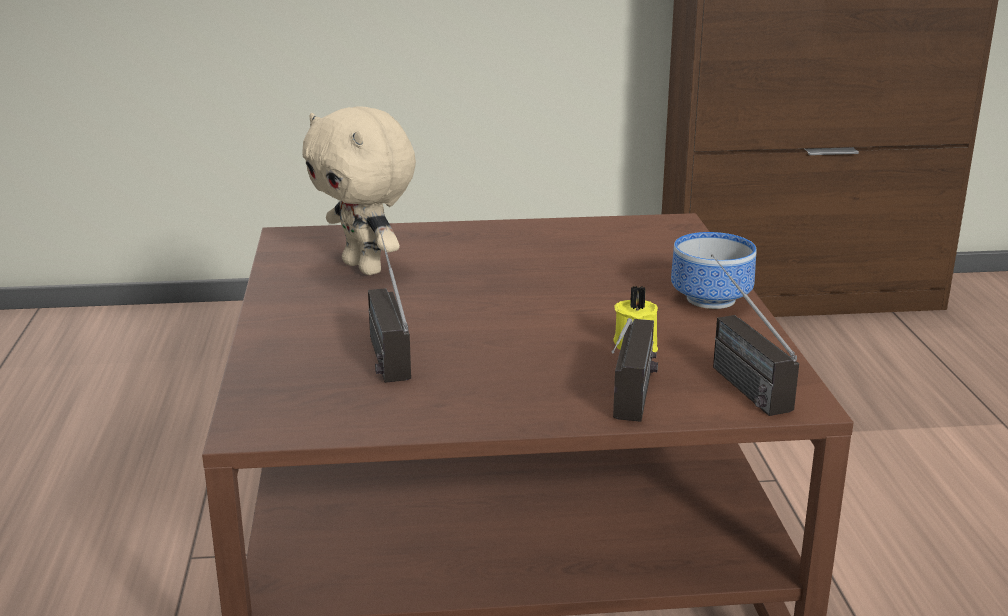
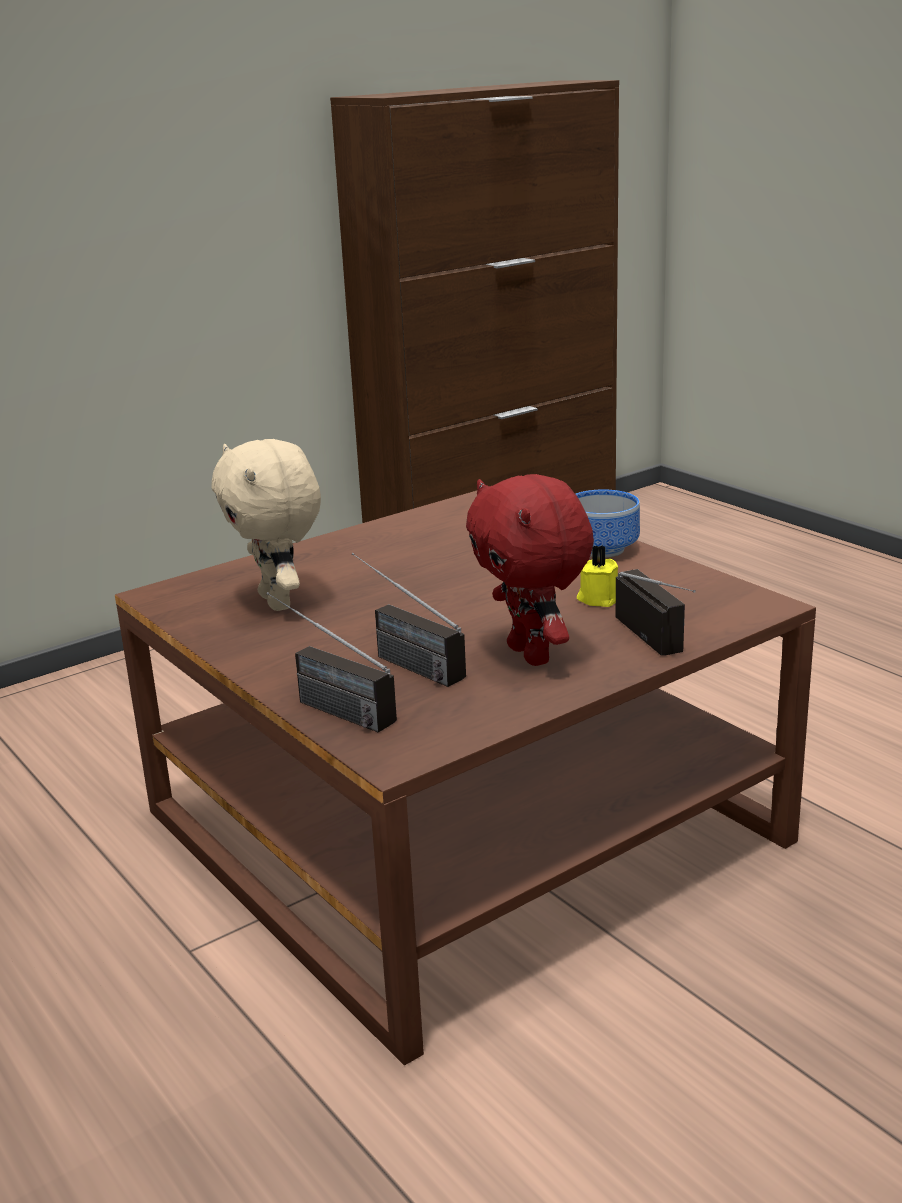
camera: 30 degrees left, 0 degrees up
beige plush toy [302,106,416,275] -> beige plush toy turned 45 degrees clockwise [211,439,321,611]
radio [711,254,799,416] -> radio moved to [266,592,397,733]
none -> red plush toy [466,474,594,666]

